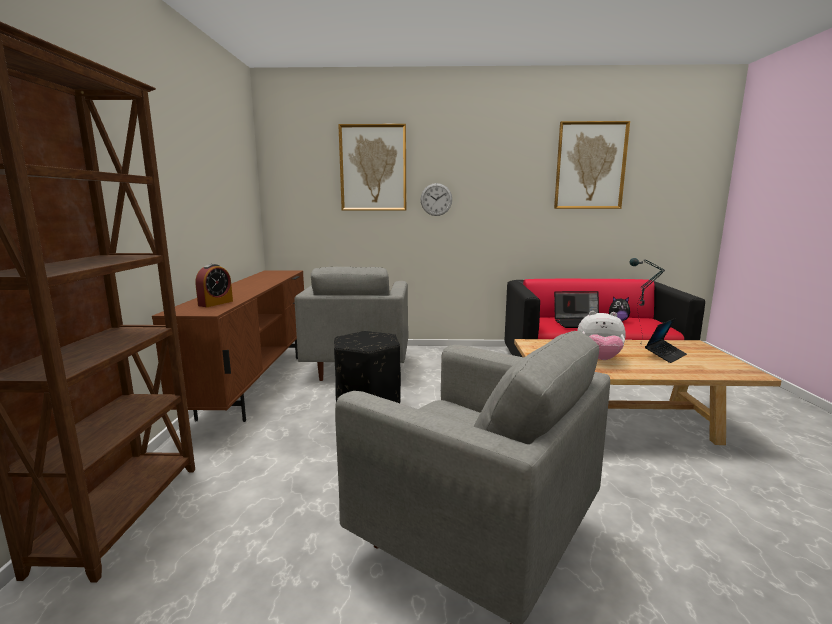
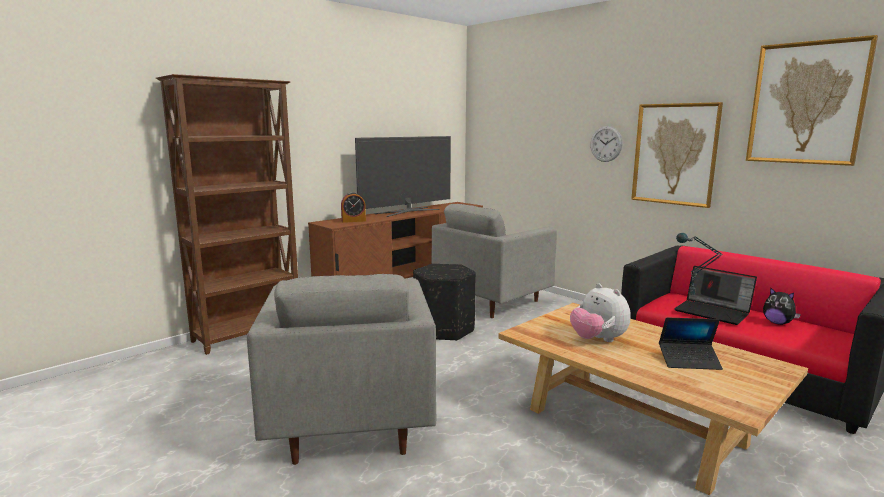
camera: 45 degrees right, 0 degrees up
picture [338,124,406,211] -> picture moved to [631,102,723,208]
none -> television [355,136,451,217]

